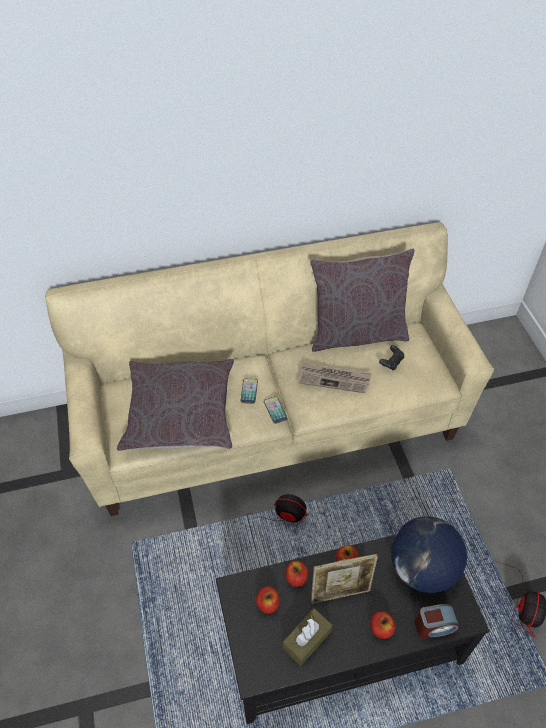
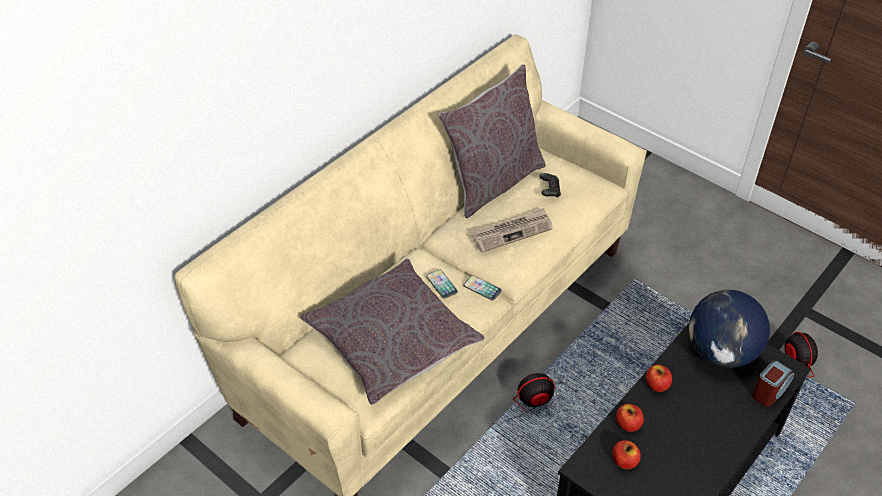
camera: 35 degrees left, 5 degrees down
brown tissue box [283,608,332,666] -> none
picture frame [311,554,378,604] -> none
apple [370,611,395,639] -> none

